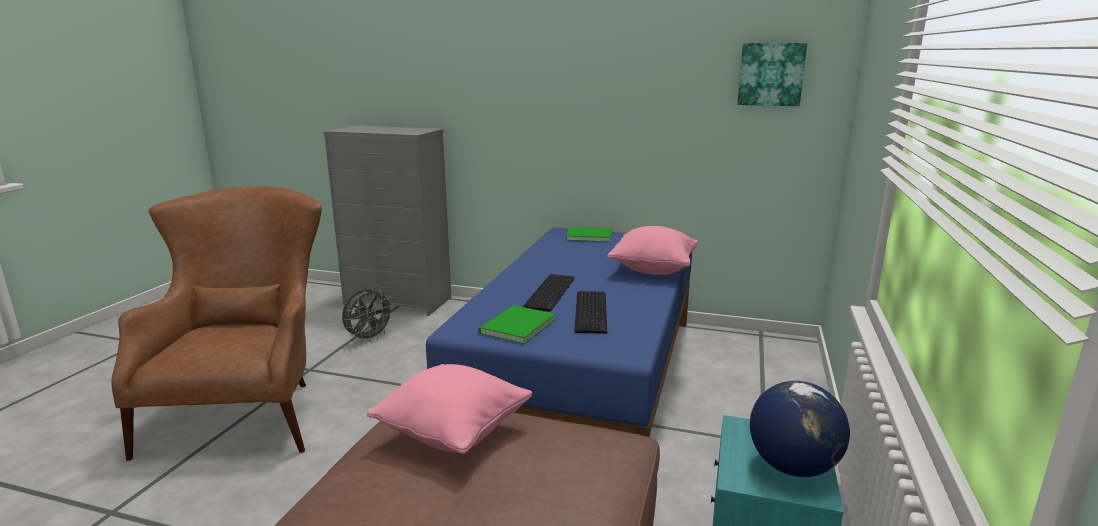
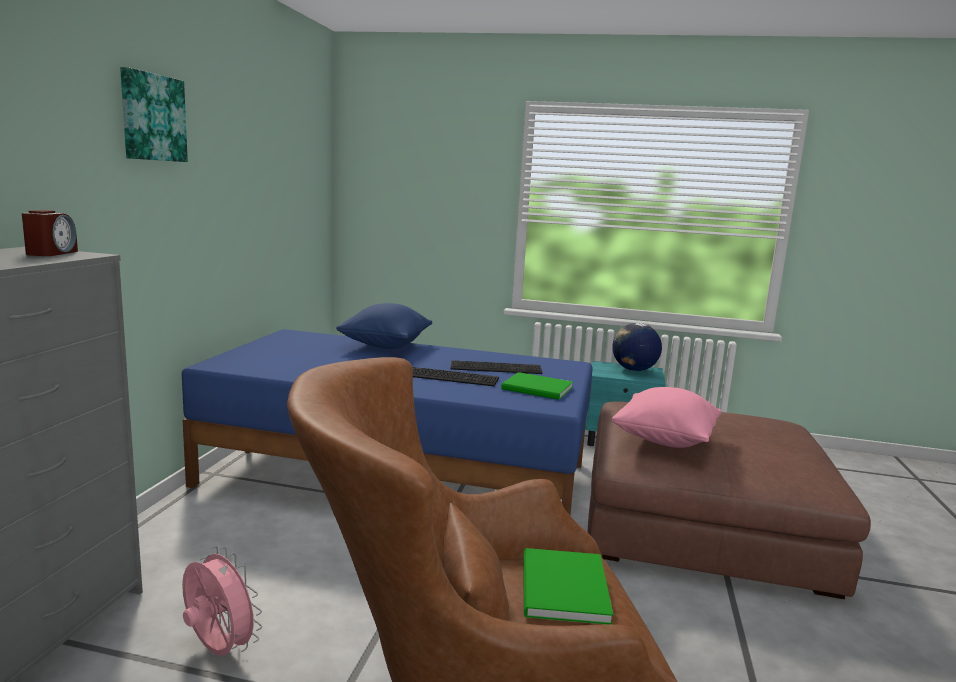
camera: 95 degrees left, 5 degrees down
grey fan [342,288,395,342] -> pink fan [182,546,262,656]
green book [566,227,612,242] -> green book moved to [523,548,613,624]
pink pillow [607,226,698,275] -> blue pillow [336,303,432,349]
picture [737,43,807,106] -> picture moved to [120,67,188,162]
none -> alarm clock [22,210,78,256]

